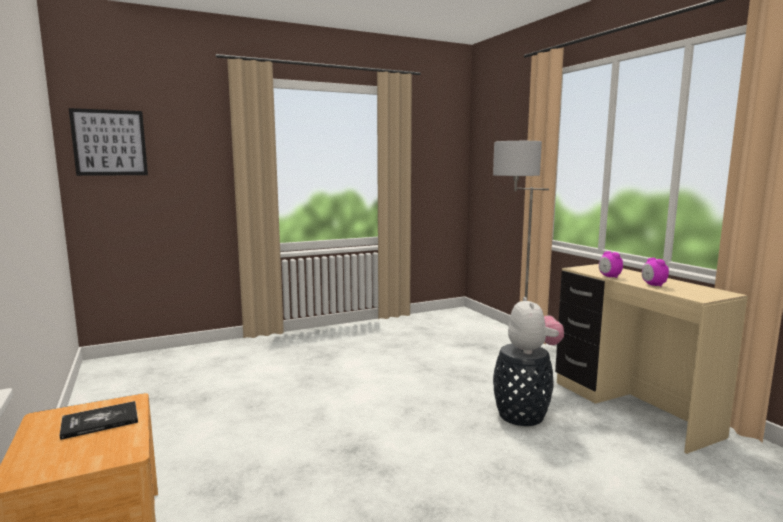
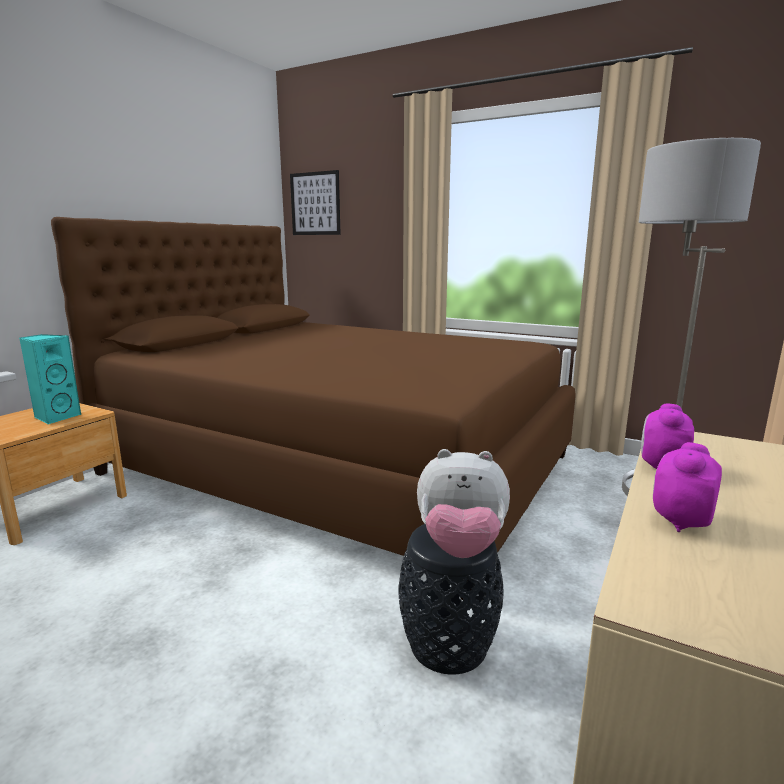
camera: 55 degrees right, 5 degrees up
book [60,401,138,440] -> turquoise speaker [19,334,81,424]
plush toy [508,297,564,355] -> plush toy turned 45 degrees clockwise [417,449,510,558]
none -> brown bed [51,217,576,600]

